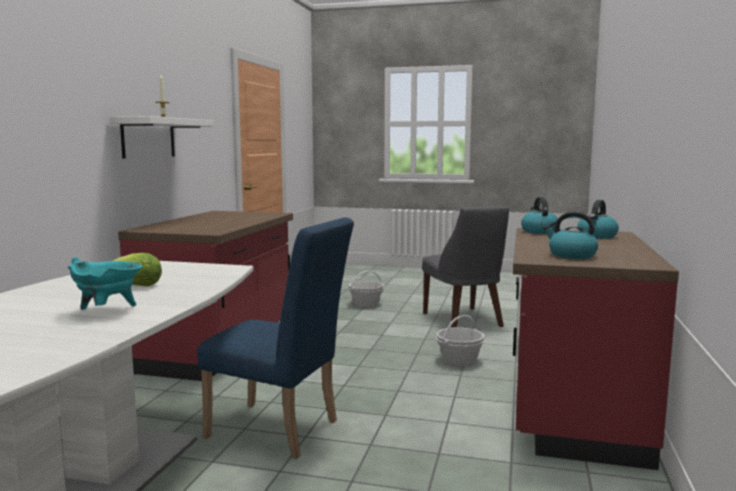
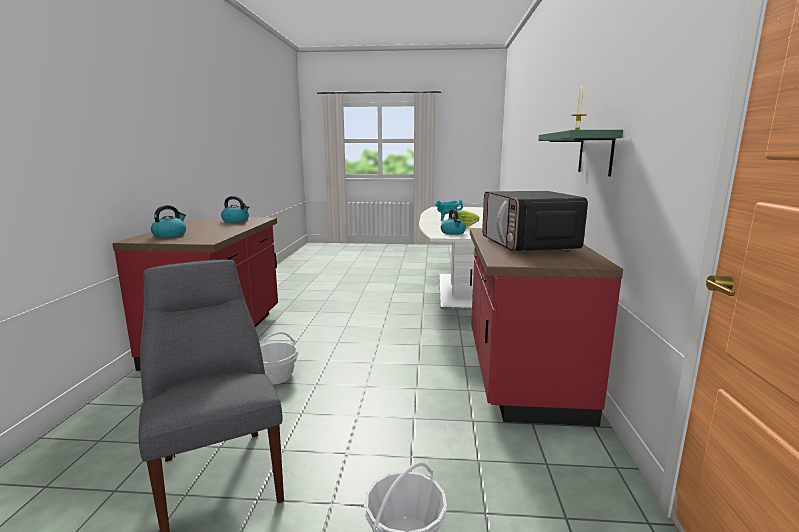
camera: 170 degrees right, 5 degrees up
white shelf [110,116,214,158] -> green shelf [538,130,623,176]
blue chair [197,217,354,459] -> none
kettle [521,197,558,234] -> kettle moved to [441,209,466,235]
none -> microwave [482,191,588,252]

